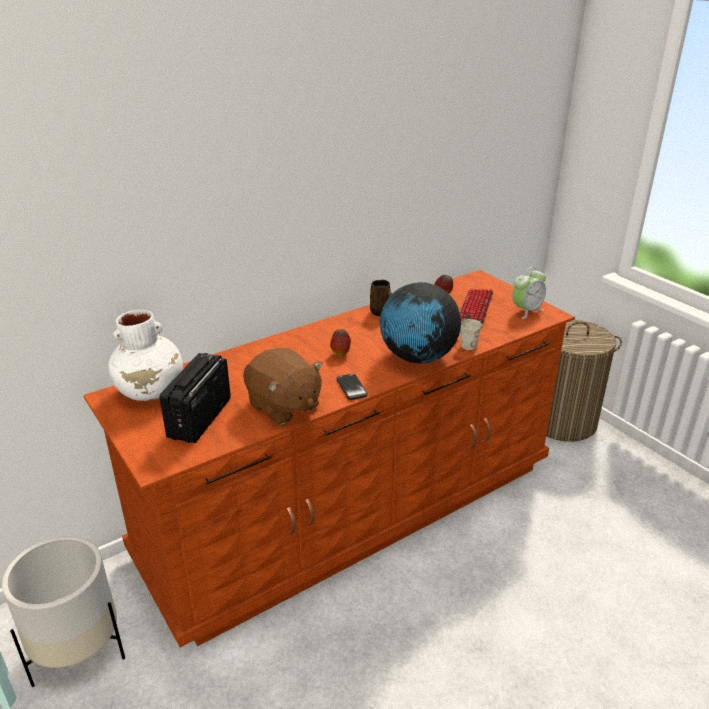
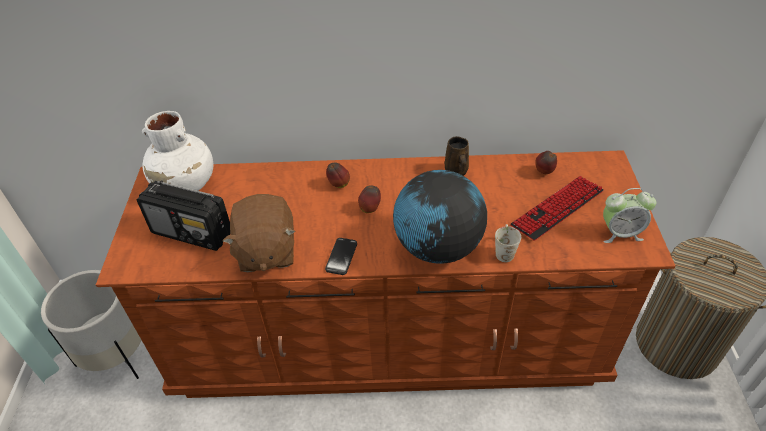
camera: 35 degrees right, 15 degrees up
radio [160,353,231,443] -> radio turned 120 degrees counterclockwise [136,180,230,251]
none -> apple [326,163,350,188]

